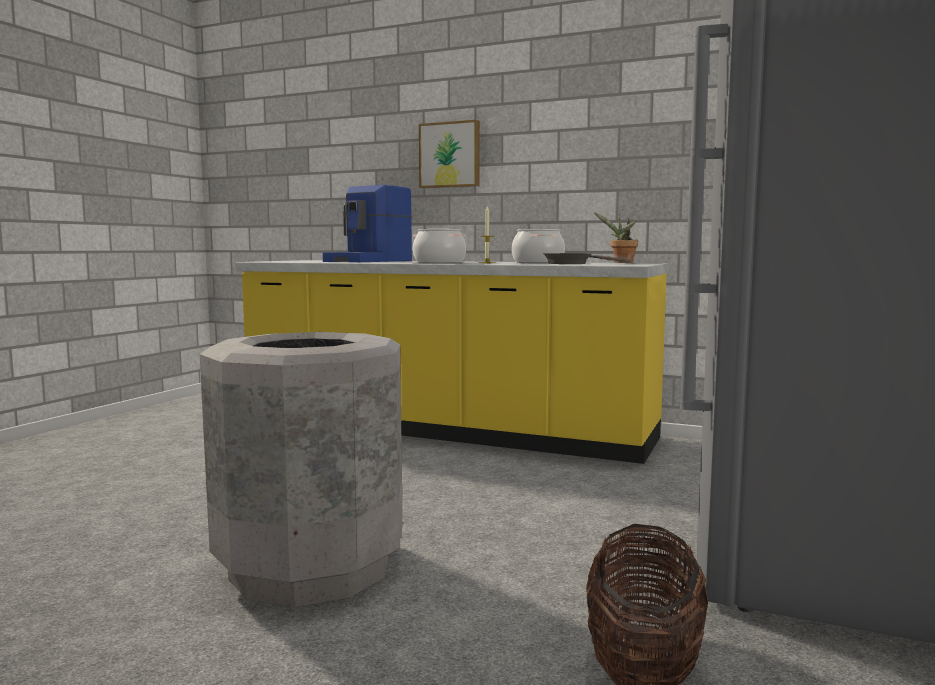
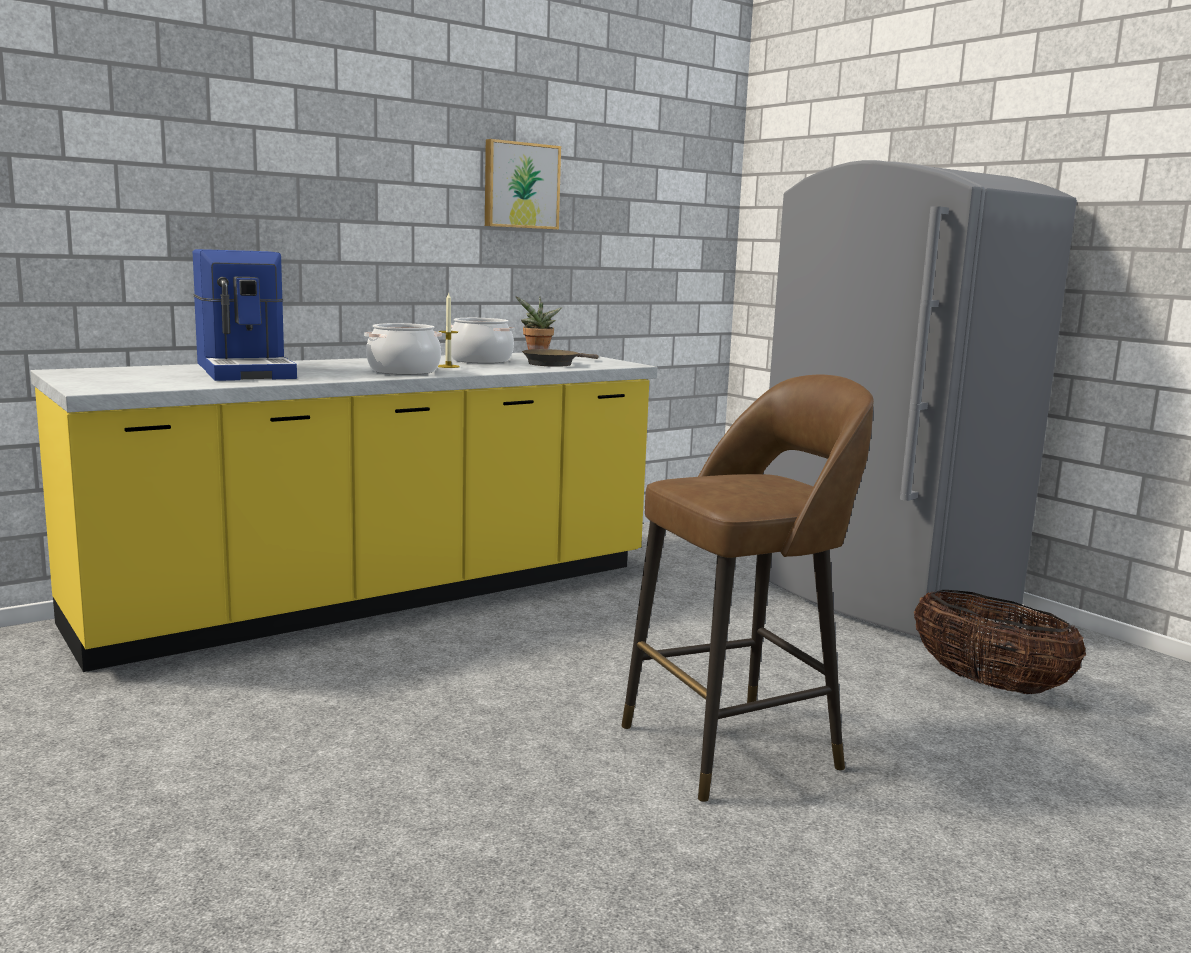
camera: 60 degrees left, 5 degrees up
grey trash can [200,332,403,607] -> brown stool [622,375,874,802]
picture [419,120,480,188] -> picture moved to [485,139,561,230]

